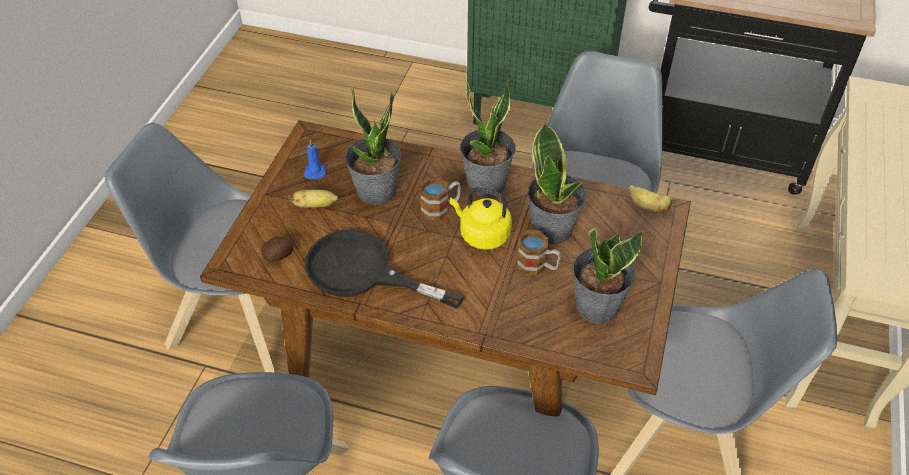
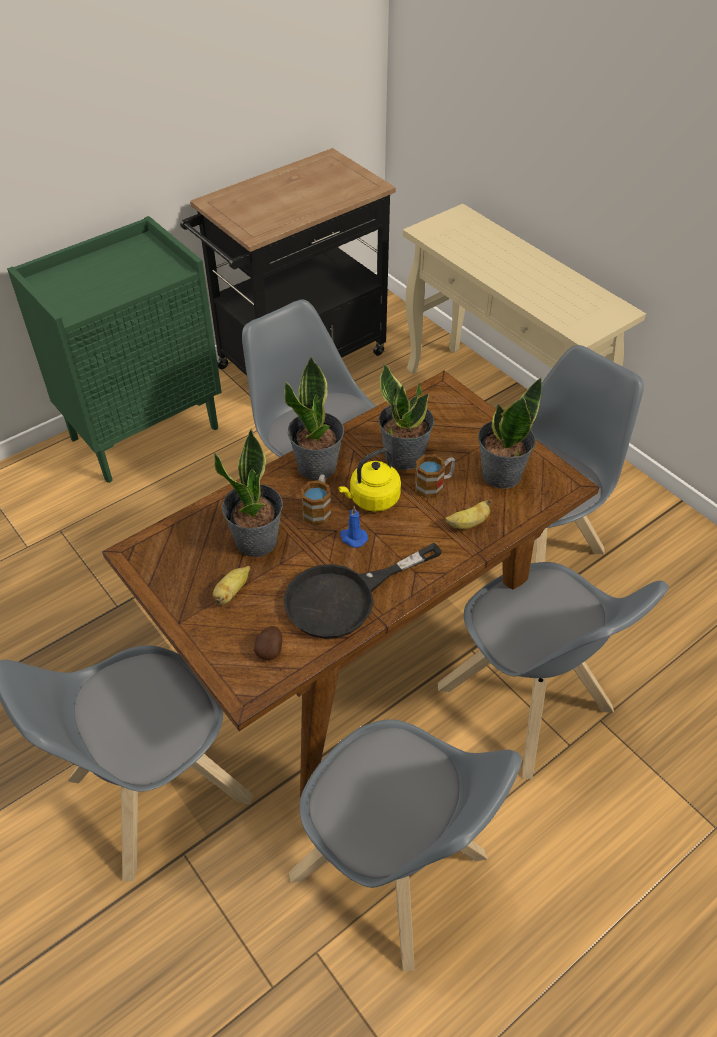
camera: 55 degrees left, 0 degrees up
blue candle [304,140,326,180] -> blue candle moved to [340,506,368,548]
banana [629,185,677,212] -> banana moved to [445,499,491,529]

